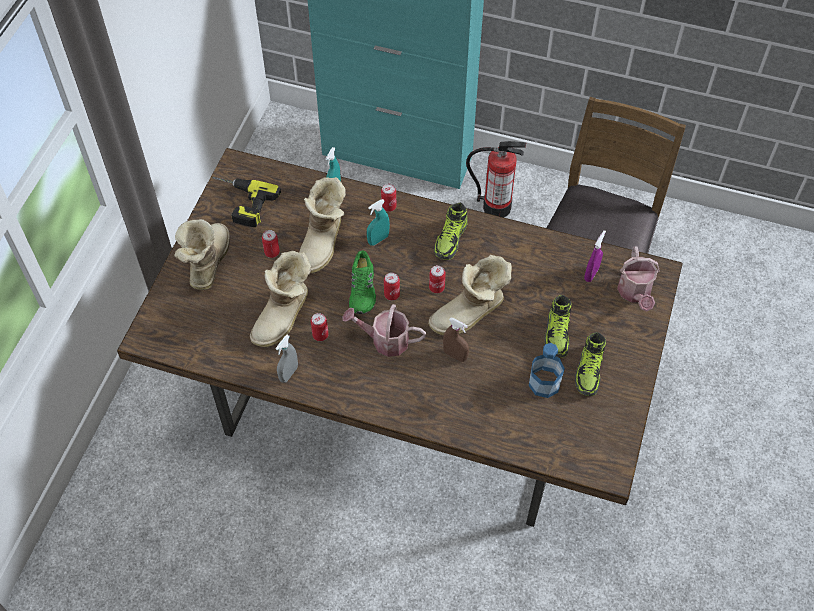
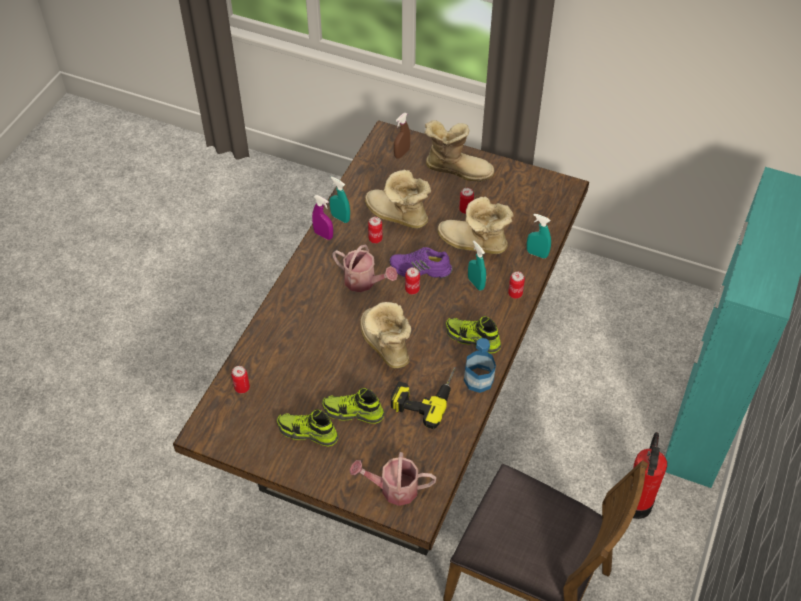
camera: 95 degrees right, 5 degrees down
power drill [212,177,281,227] -> power drill moved to [391,367,456,429]
grey spray bottle [276,335,298,383] -> turquoise spray bottle [330,176,350,223]
watering can [342,304,426,357] -> watering can turned 105 degrees clockwise [332,245,398,292]
green shoe [349,250,376,314] -> purple shoe [389,247,452,278]
can [429,265,446,293] -> can moved to [231,366,250,394]
brown spray bottle [443,318,469,362] -> brown spray bottle moved to [394,113,410,159]
bottle [529,343,565,398] -> bottle moved to [464,338,496,393]
purple spray bottle [584,230,606,282] -> purple spray bottle moved to [312,195,333,240]

